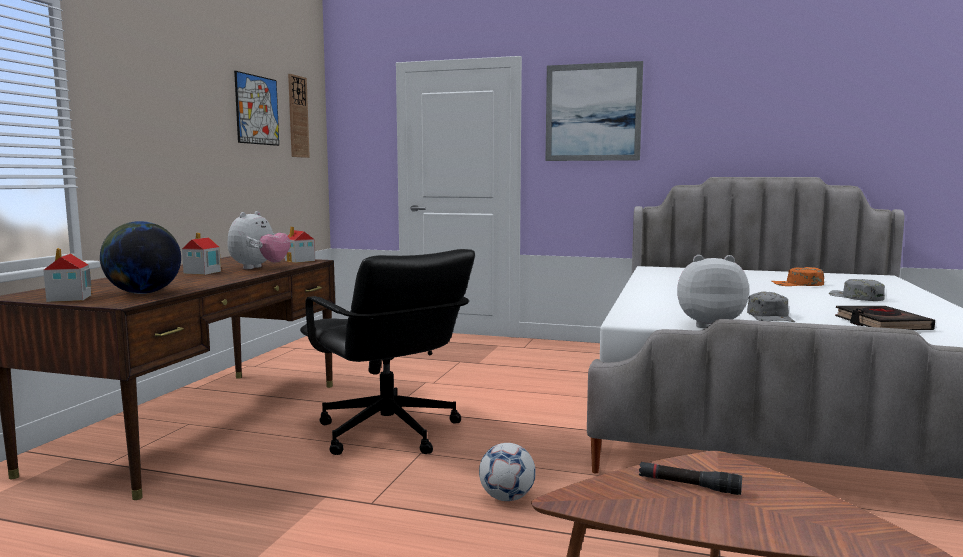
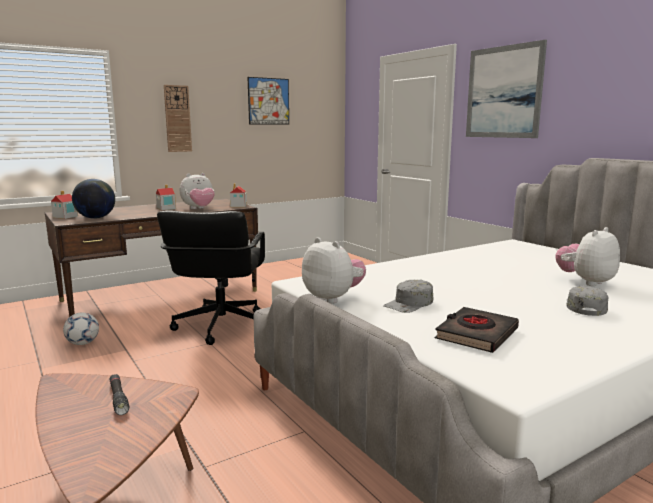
camera: 40 degrees right, 5 degrees up
wall clock [288,74,310,158] -> wall clock moved to [164,85,192,152]
football [479,443,536,501] -> football moved to [63,313,99,345]
orange cap [772,267,824,286] -> plush toy [556,227,620,286]

